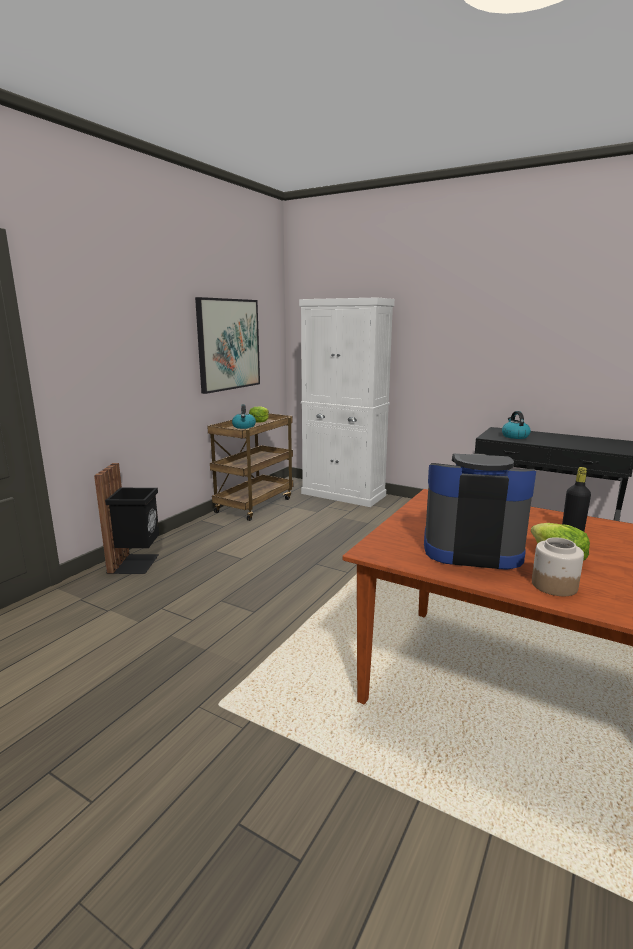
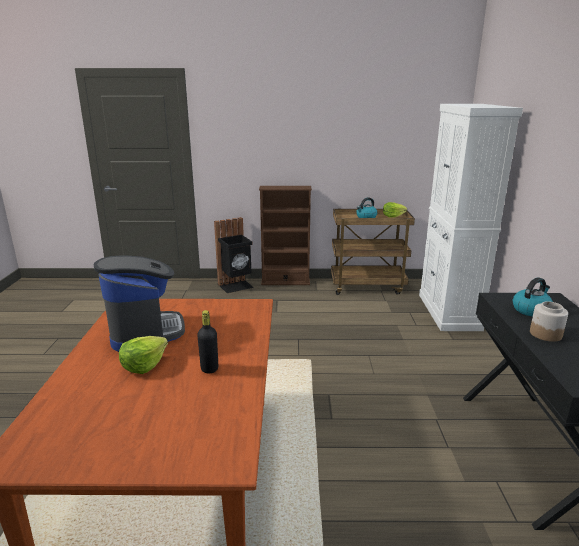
camera: 60 degrees right, 5 degrees up
picture [195,297,260,394] -> none
jar [532,537,584,596] -> jar moved to [530,301,568,342]
none -> brown bookcase [259,186,312,285]

